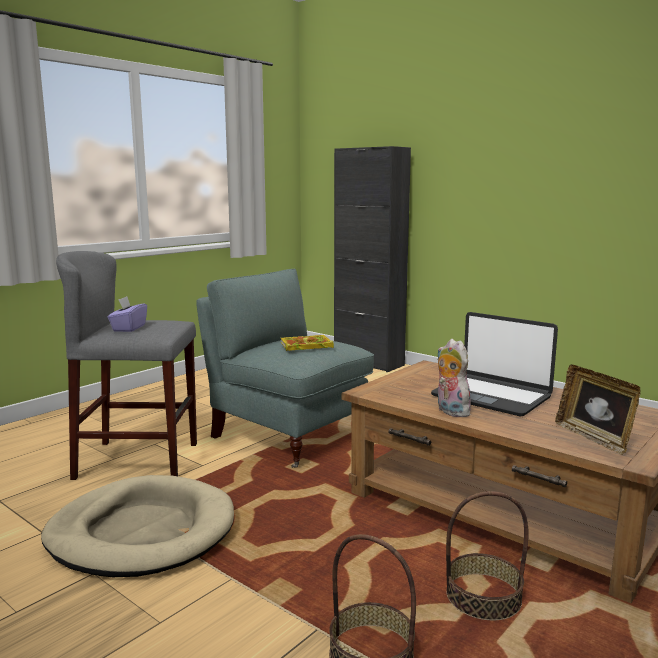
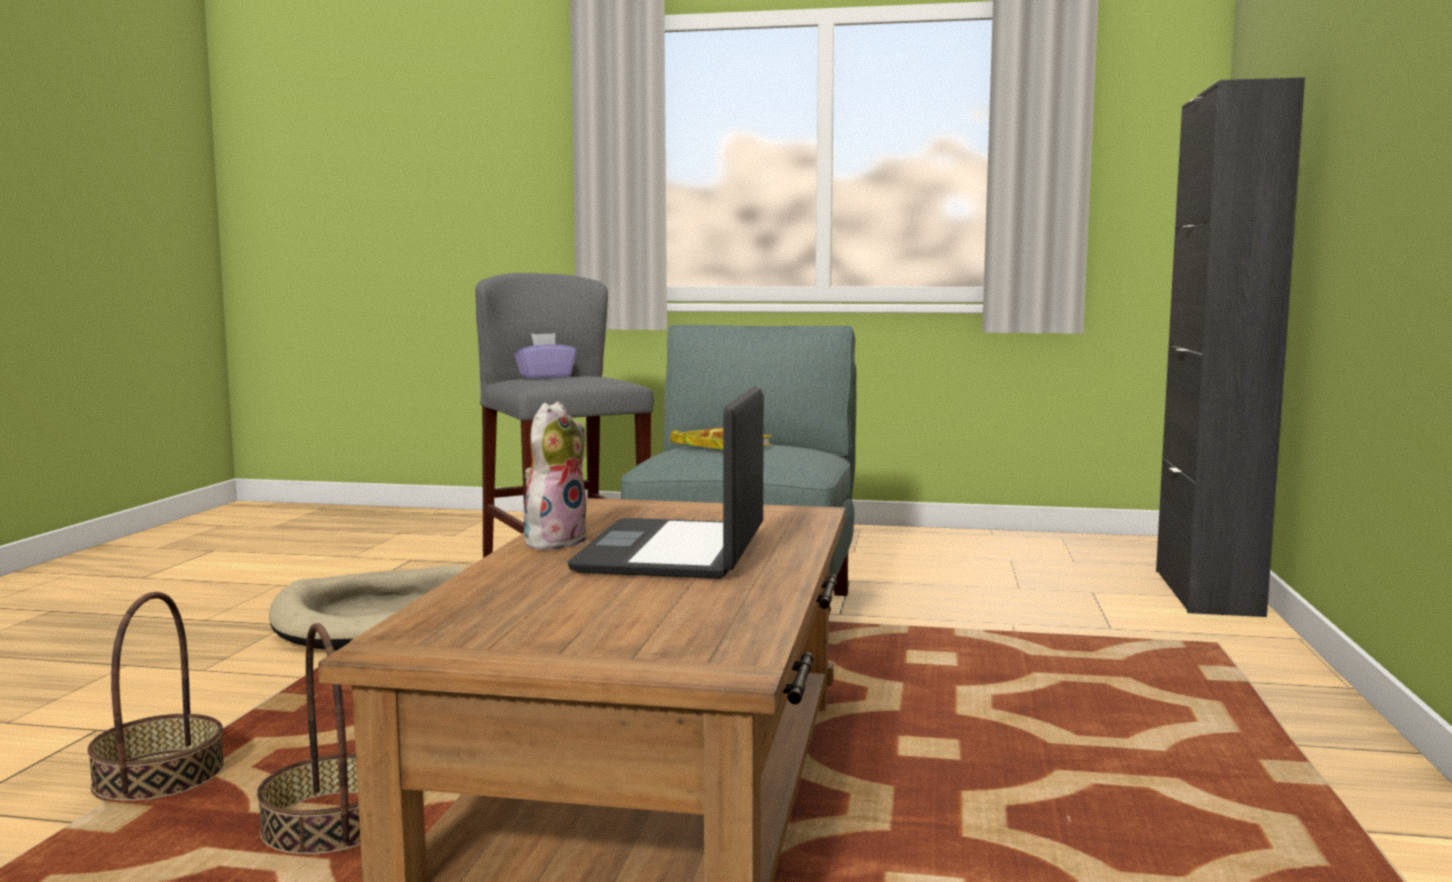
camera: 60 degrees right, 5 degrees down
picture frame [555,365,640,455] -> none

